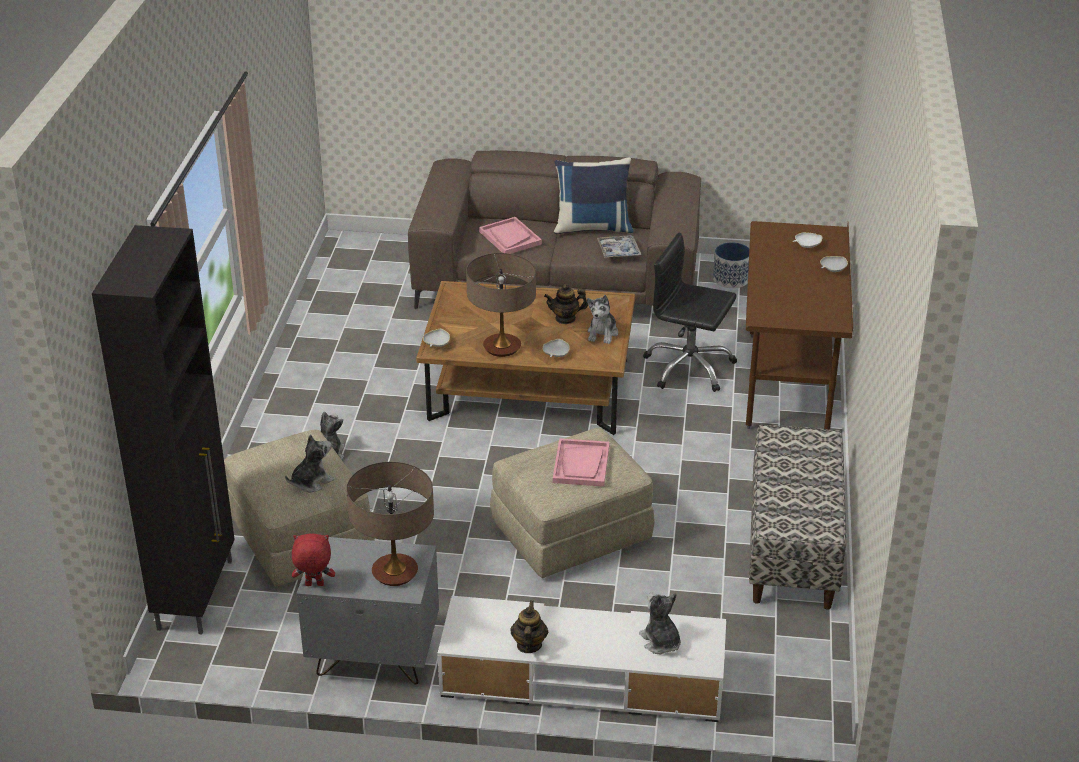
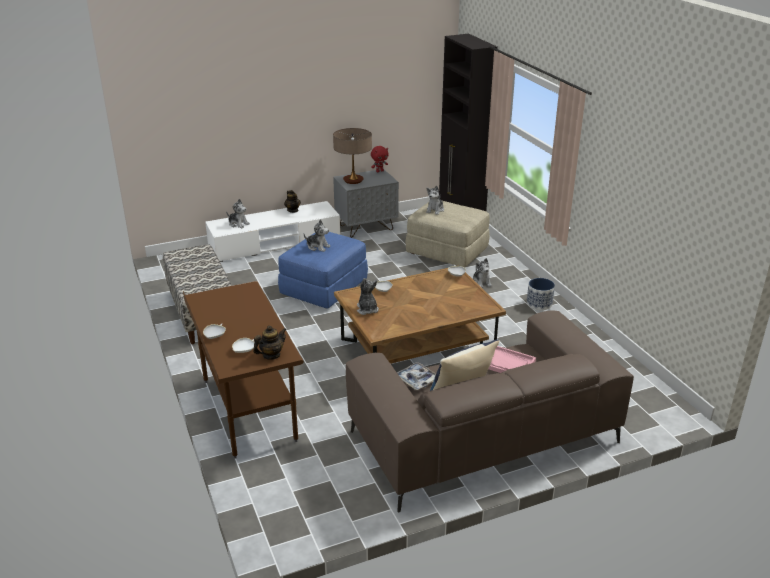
camera: 150 degrees right, 5 degrees down
table lamp [466,253,536,357] -> none
beige ottoman [490,428,655,578] -> blue ottoman [278,232,368,309]
teapot [544,284,588,324] -> teapot moved to [253,326,287,360]
pink tray [553,438,610,487] -> plush toy [304,219,330,252]
black office chair [643,233,737,392] -> none
planter [713,242,749,288] -> planter moved to [527,278,555,310]

